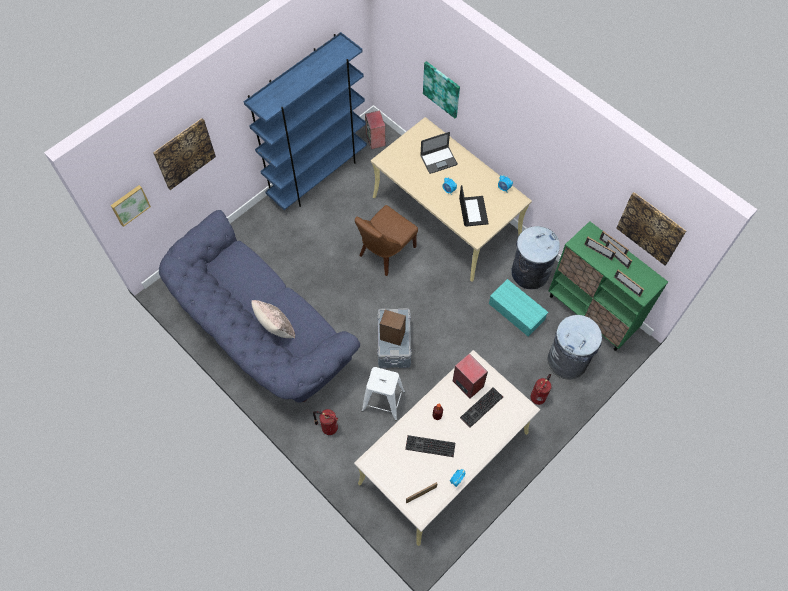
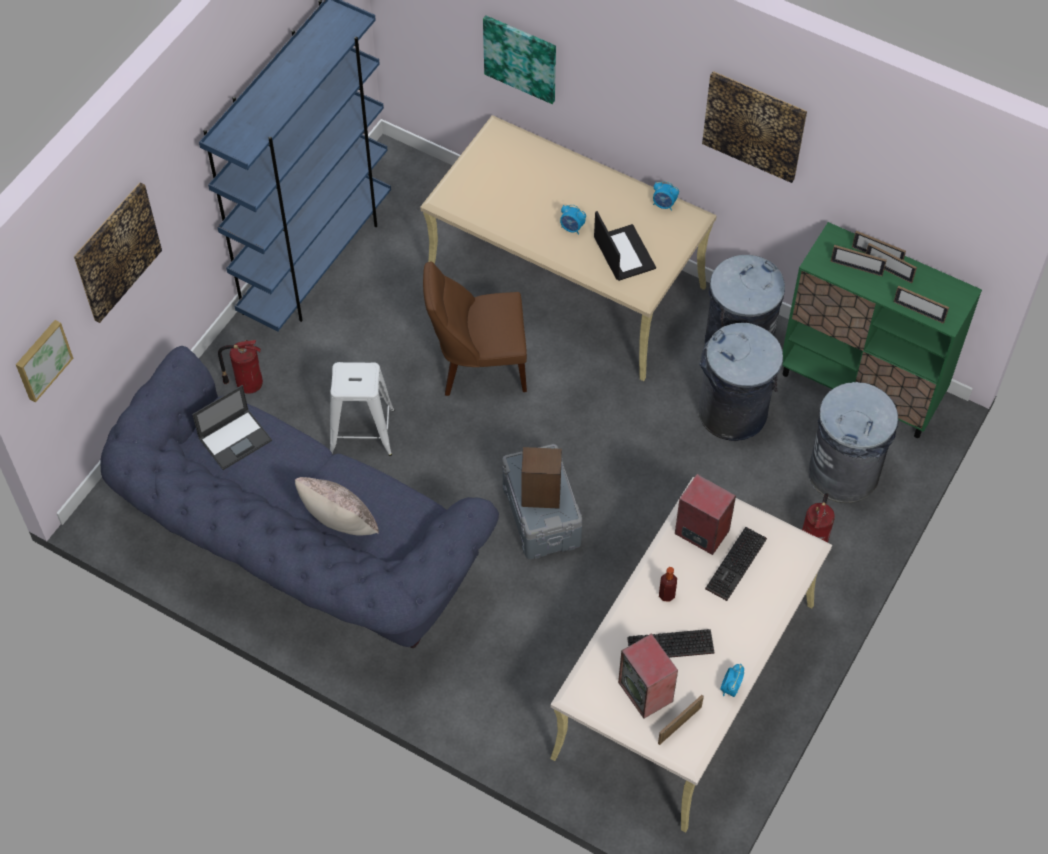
camera: 15 degrees left, 5 degrees down
fire extinguisher [313,409,338,435] -> fire extinguisher moved to [218,340,263,394]
brown chair [355,205,418,276] -> brown chair turned 60 degrees clockwise [423,261,527,396]
white stool [362,367,405,421] -> white stool moved to [330,362,394,456]
speaker [365,110,386,149] -> speaker moved to [618,633,678,719]
laptop [420,132,458,174] -> laptop moved to [192,385,272,470]
turquoise storage box [489,279,548,336] -> grey trash can [698,323,783,441]
picture [616,192,686,265] -> picture moved to [702,71,807,183]

